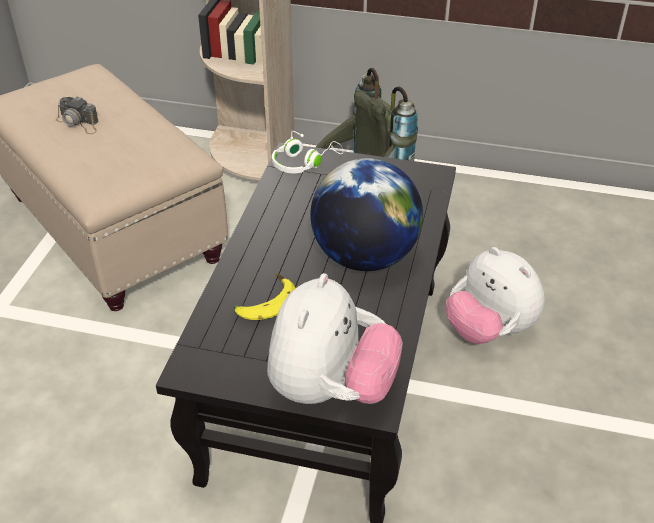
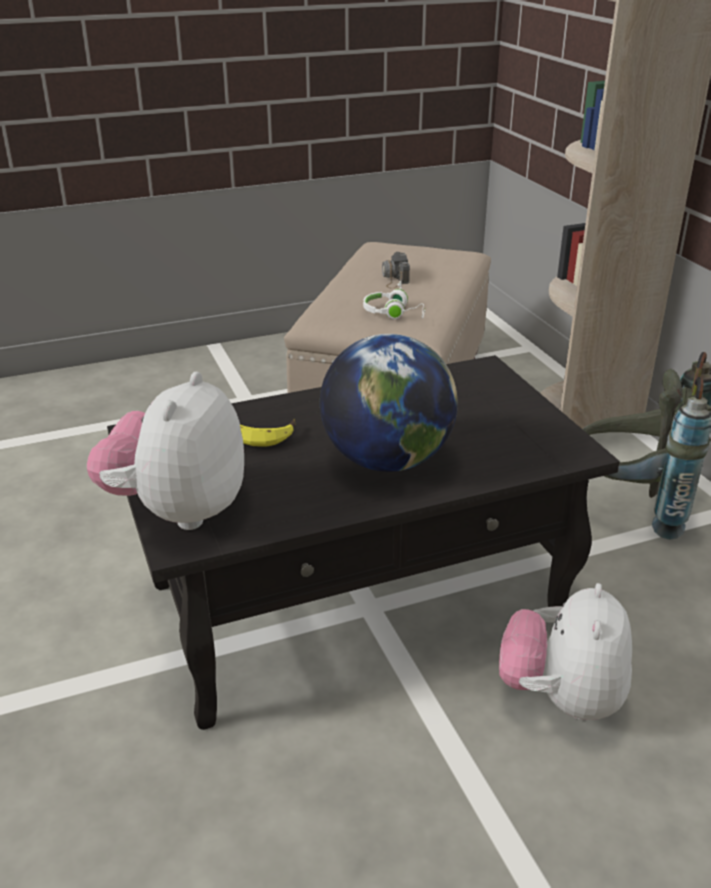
camera: 55 degrees right, 10 degrees down
plush toy [267,273,403,404] -> plush toy turned 120 degrees clockwise [87,372,244,530]
white headphones [272,131,343,173] -> white headphones moved to [363,281,425,319]

